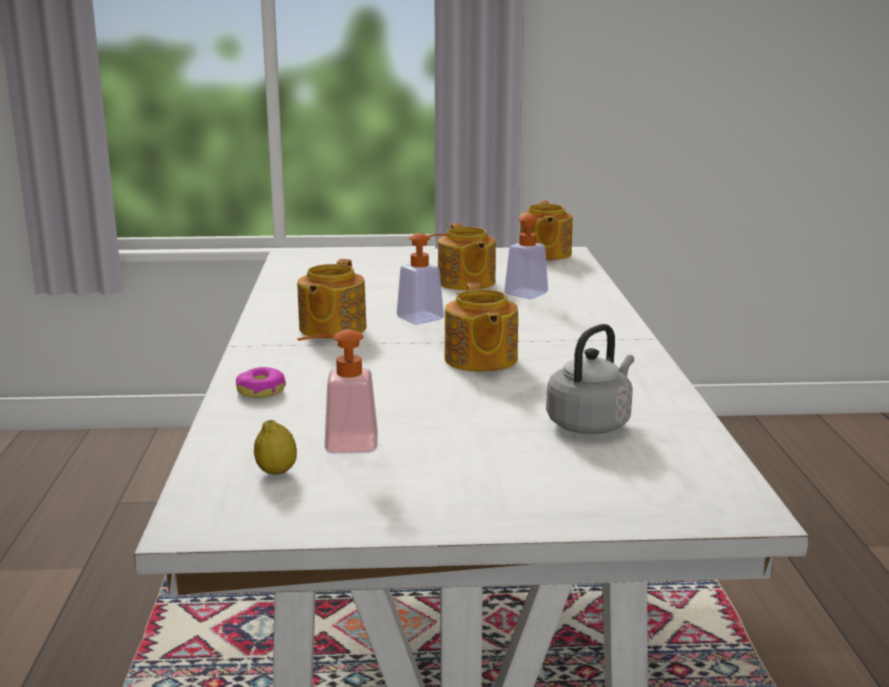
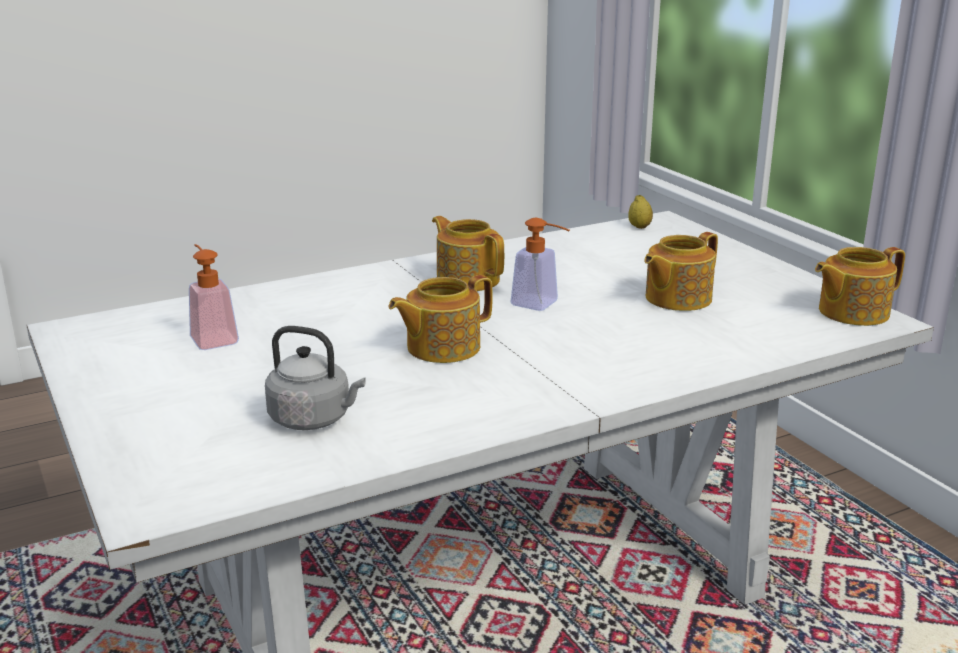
camera: 65 degrees right, 5 degrees up
donut [236,367,286,398] -> none
lemon [254,420,297,474] -> lemon moved to [629,195,653,229]
teapot [297,259,367,339] -> teapot turned 60 degrees clockwise [432,216,504,291]
soap dispenser [504,214,548,299] -> none

